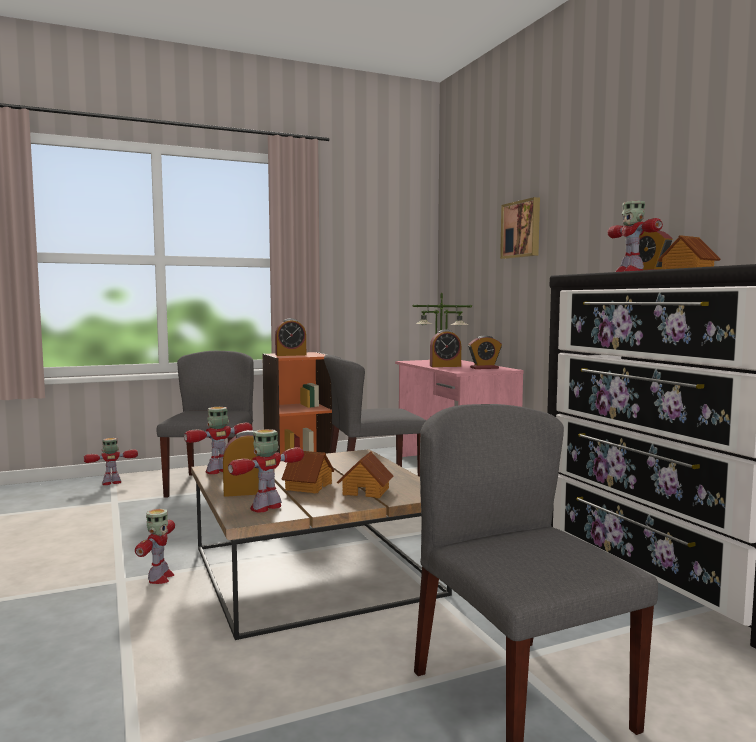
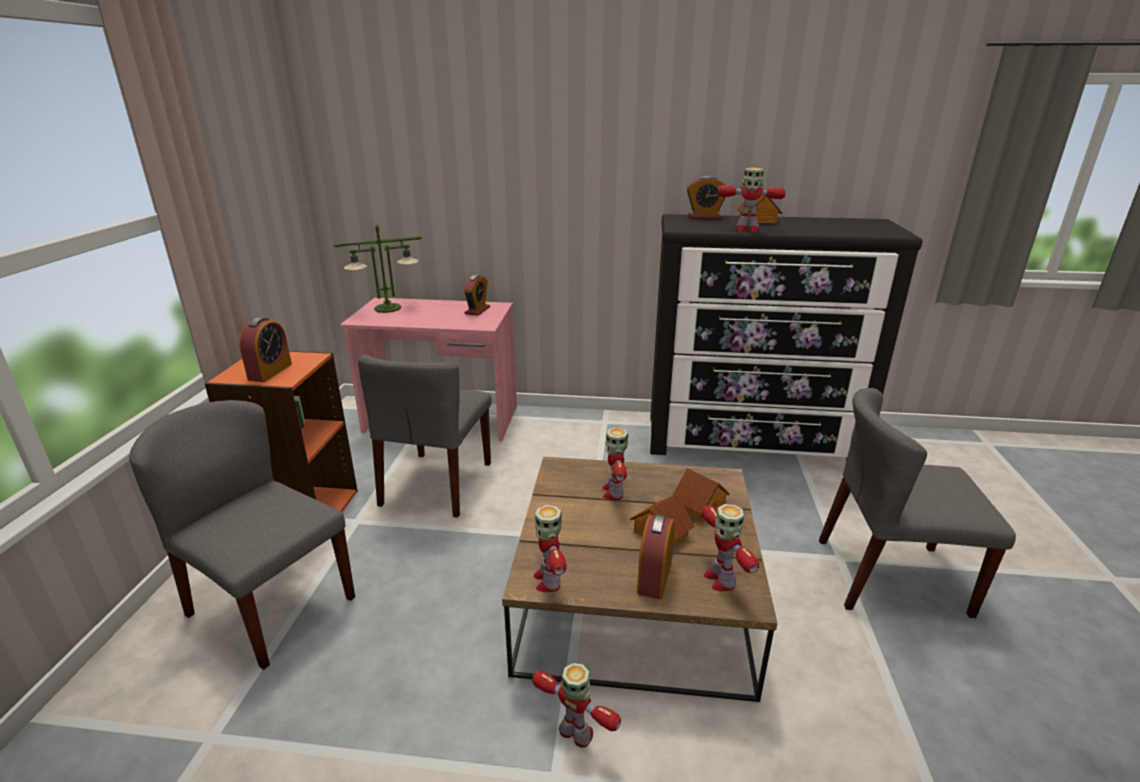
camera: 60 degrees left, 20 degrees up
toy robot [84,438,138,485] -> toy robot moved to [603,427,628,500]
alarm clock [430,329,461,367] -> none
picture [500,197,540,259] -> none

